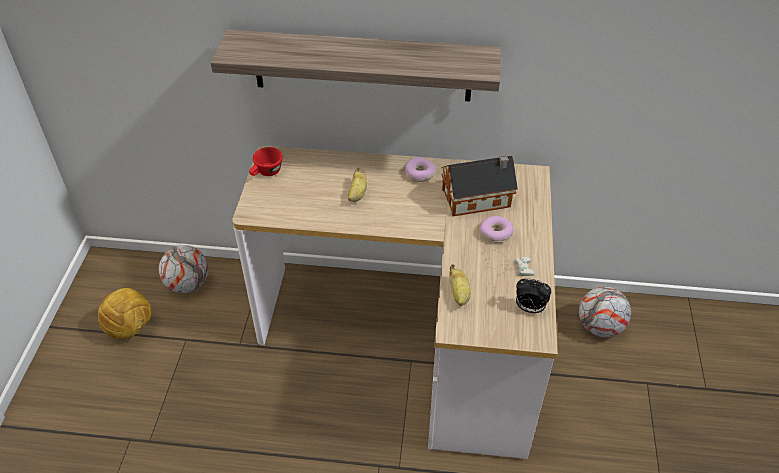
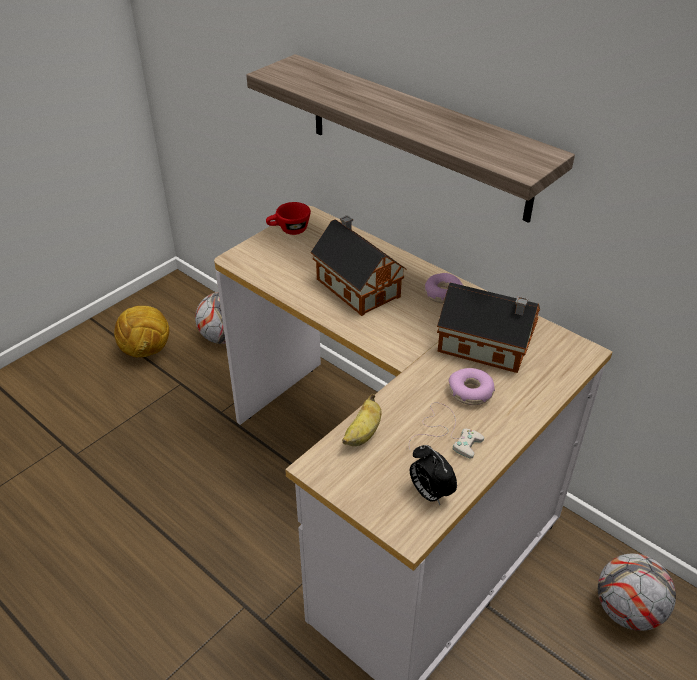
camera: 35 degrees right, 5 degrees down
banana [348,167,367,202] -> toy house [310,215,407,316]

